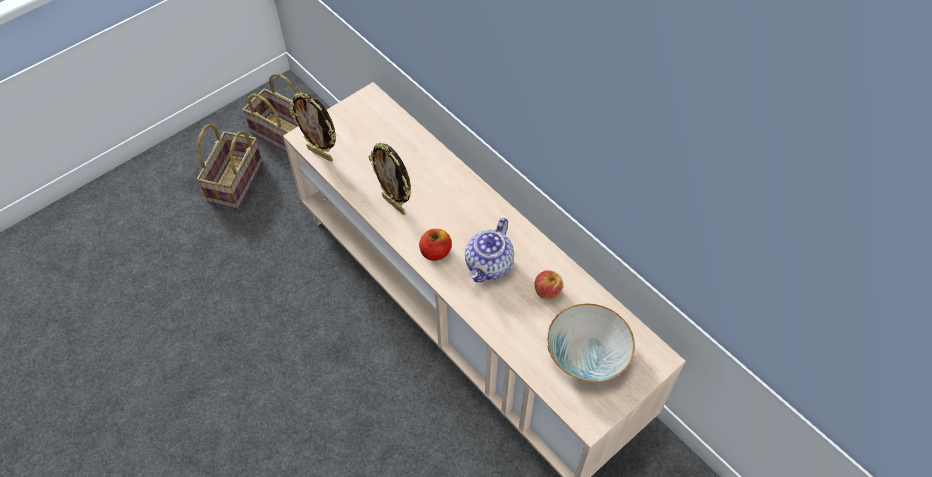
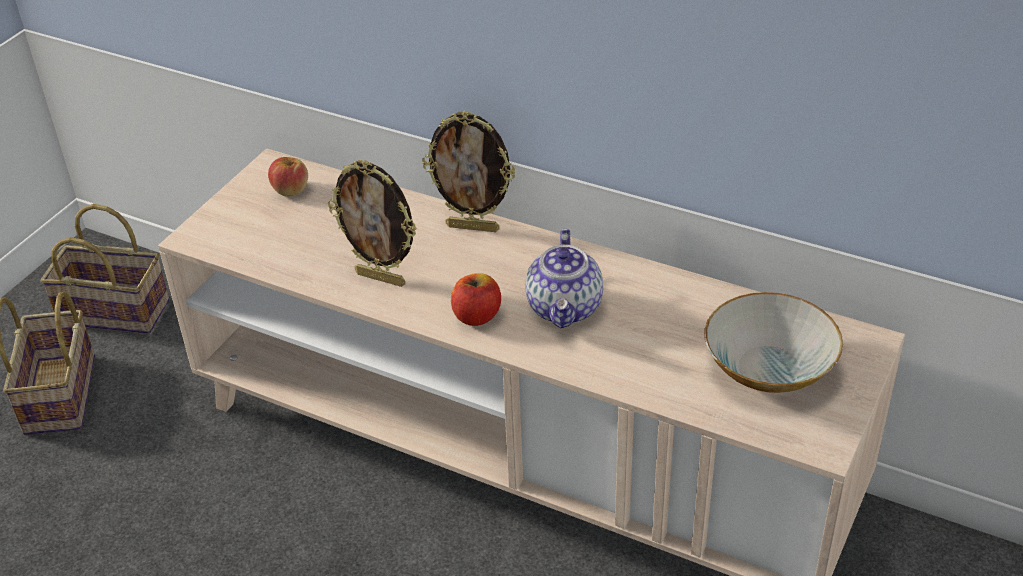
camera: 20 degrees left, 15 degrees down
picture frame [289,92,337,162] -> picture frame moved to [422,111,516,232]
apple [535,270,563,300] -> apple moved to [268,157,308,197]

